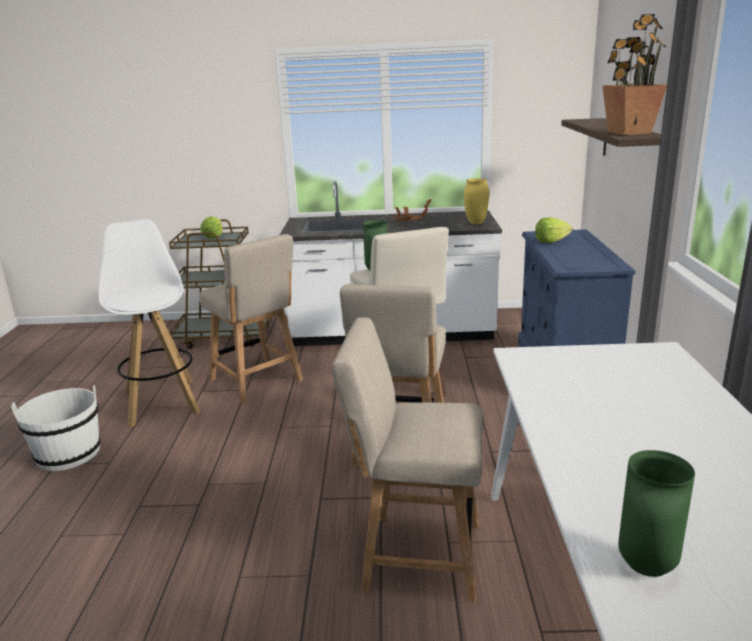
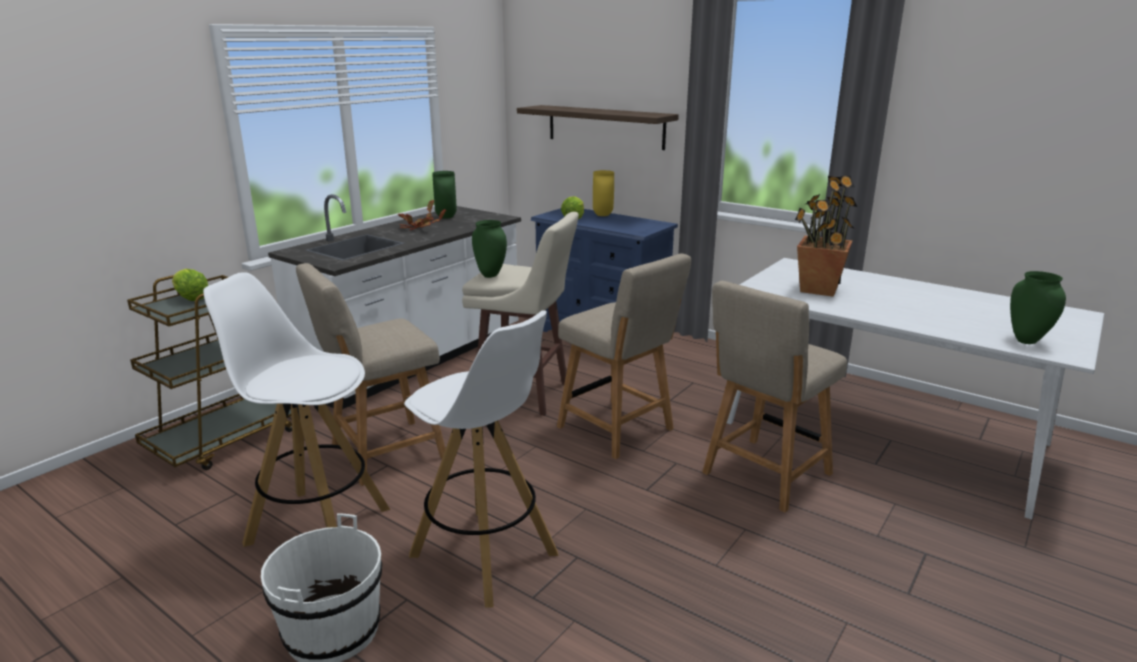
camera: 55 degrees left, 0 degrees up
beige chair [199,234,303,403] -> beige chair turned 150 degrees clockwise [296,263,445,486]
yellow vase [464,178,489,224] -> yellow vase moved to [593,170,614,216]
potted plant [602,14,667,135] -> potted plant moved to [795,176,857,297]
none -> white stool [404,310,559,608]
none -> green vase [432,171,457,219]

